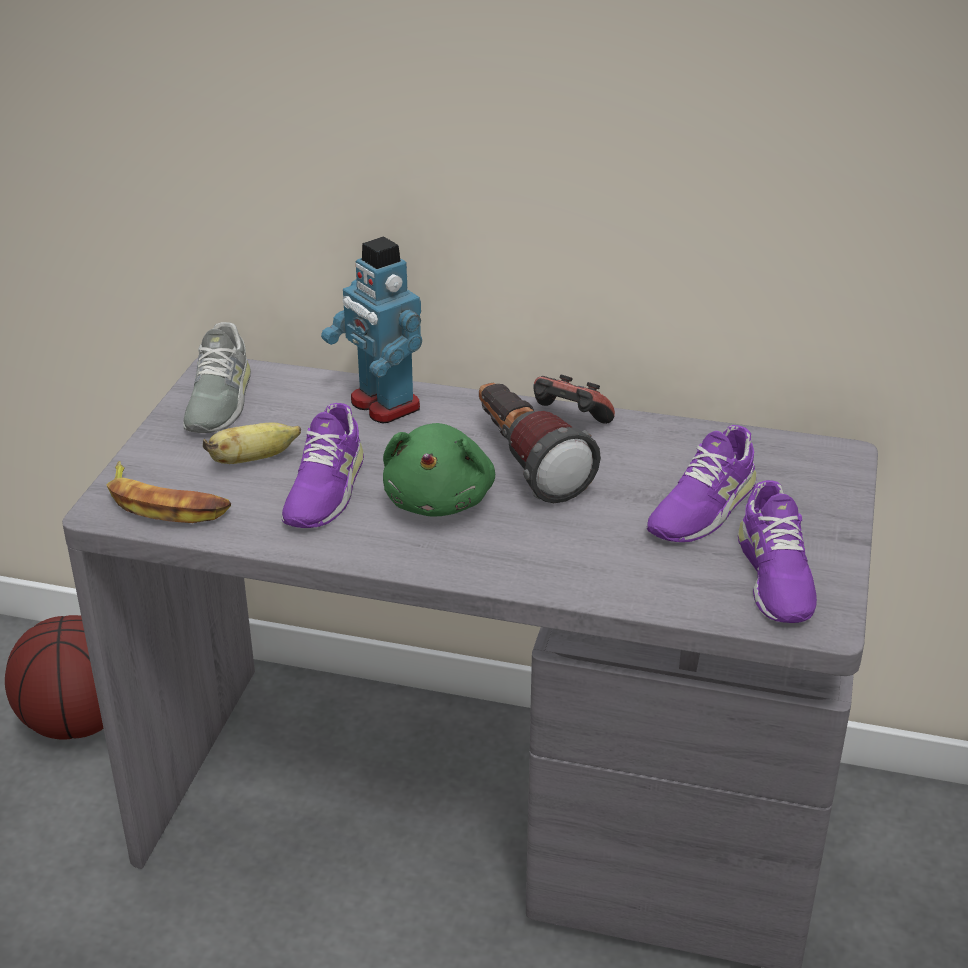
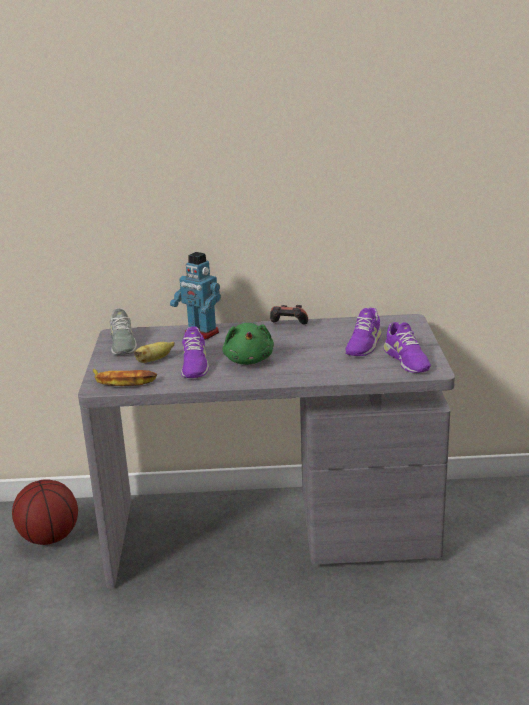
camera: 15 degrees left, 10 degrees down
flashlight [479,383,601,503] -> none

